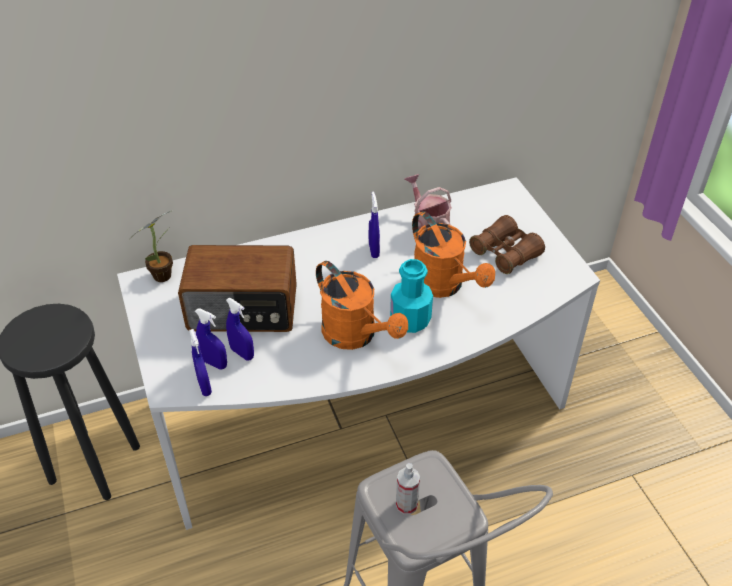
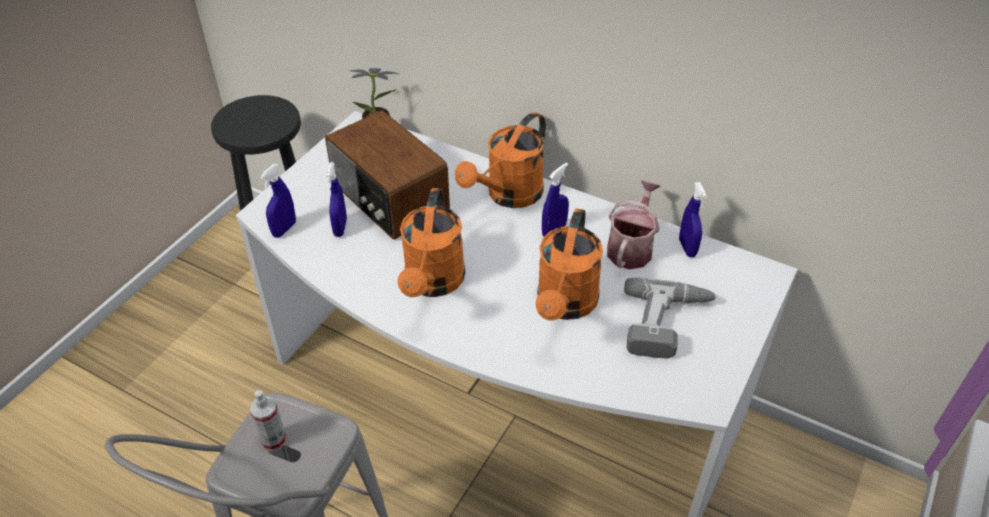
camera: 50 degrees right, 0 degrees up
blue spray bottle [195,308,227,370] -> blue spray bottle moved to [679,182,707,257]
turquoise bottle [390,259,433,333] -> none
brown binoculars [469,215,545,274] -> power drill [624,278,717,359]
none -> orange watering can [455,112,546,208]

